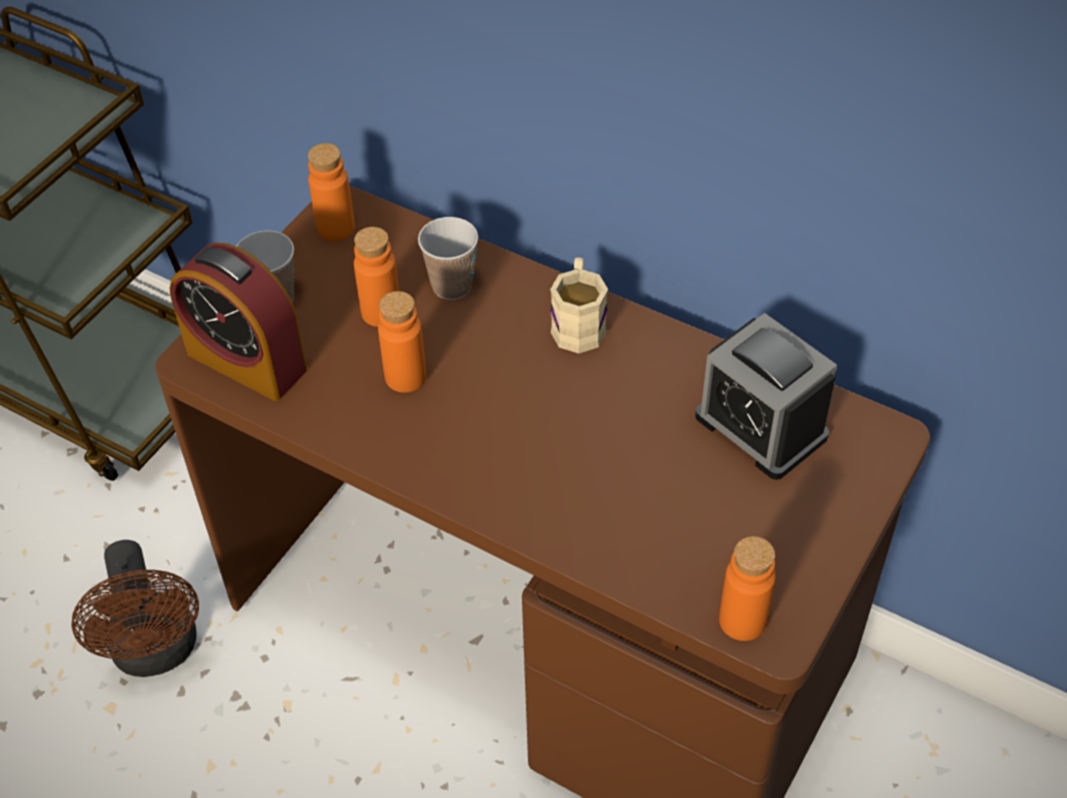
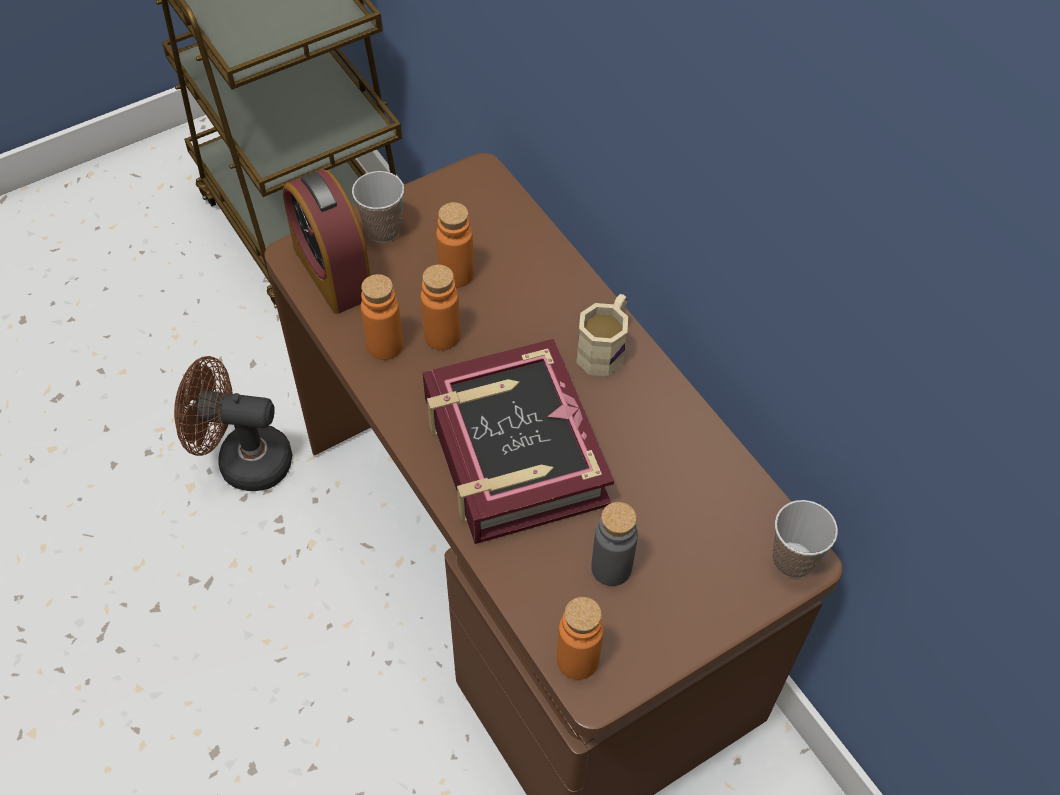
camera: 25 degrees right, 5 degrees up
brown fan [71,540,199,677] -> brown fan turned 90 degrees clockwise [174,356,292,491]
orange bottle [308,143,355,241] -> orange bottle moved to [361,274,403,360]
cup [418,217,478,300] -> cup moved to [773,500,838,578]
alarm clock [695,313,837,480] -> none
none -> book [423,339,614,544]
none -> grey bottle [591,502,638,586]

